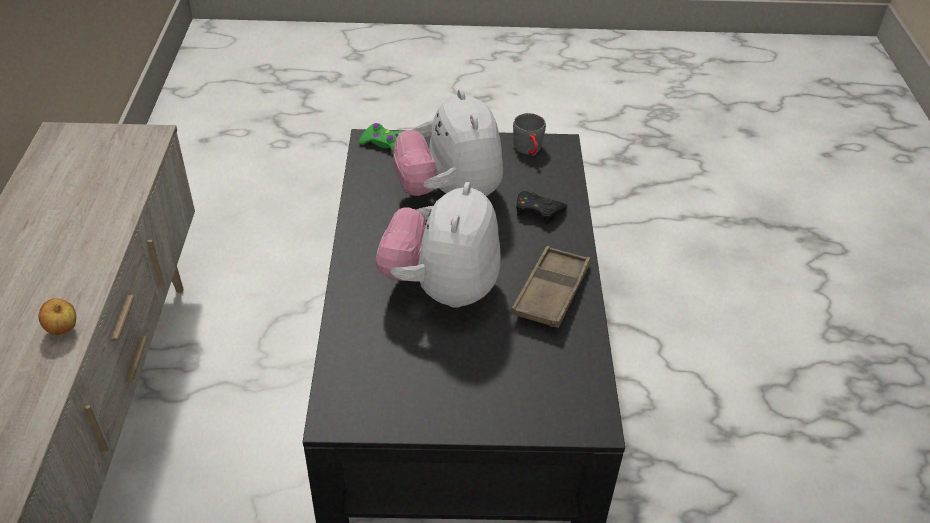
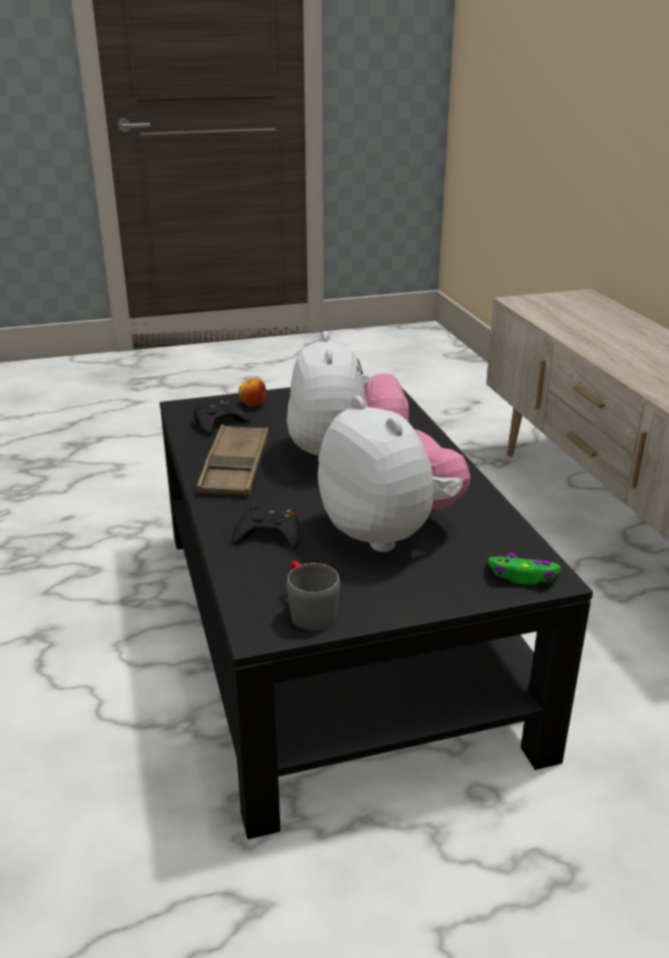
camera: 165 degrees right, 15 degrees down
apple [38,298,76,335] -> apple moved to [238,378,266,407]
none -> black game controller [193,400,250,435]

